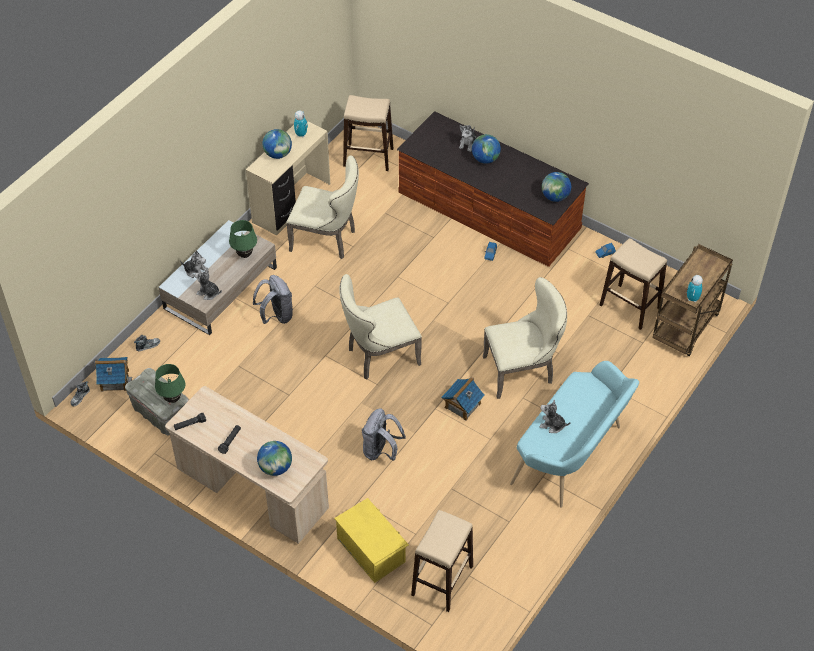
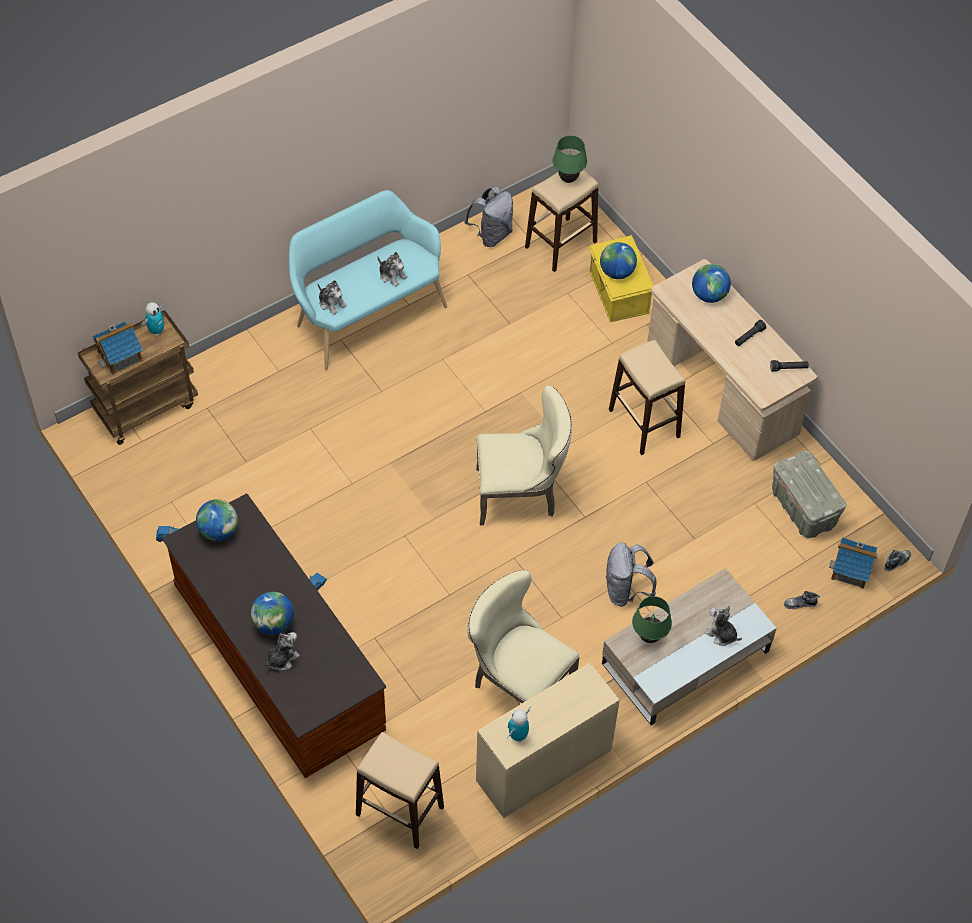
camera: 160 degrees left, 5 degrees up
green table lamp [155,364,185,403] -> green table lamp moved to [553,135,587,183]
plush toy [195,268,222,300] -> plush toy moved to [318,280,347,315]
globe [262,129,292,159] -> globe moved to [600,242,637,279]
grey backpack [362,408,406,461] -> grey backpack moved to [464,186,513,247]
toy house [441,377,485,421] -> toy house moved to [92,322,143,374]
beige chair [483,277,567,399] -> none
beige stool [600,238,667,330] -> beige stool moved to [609,340,685,455]

